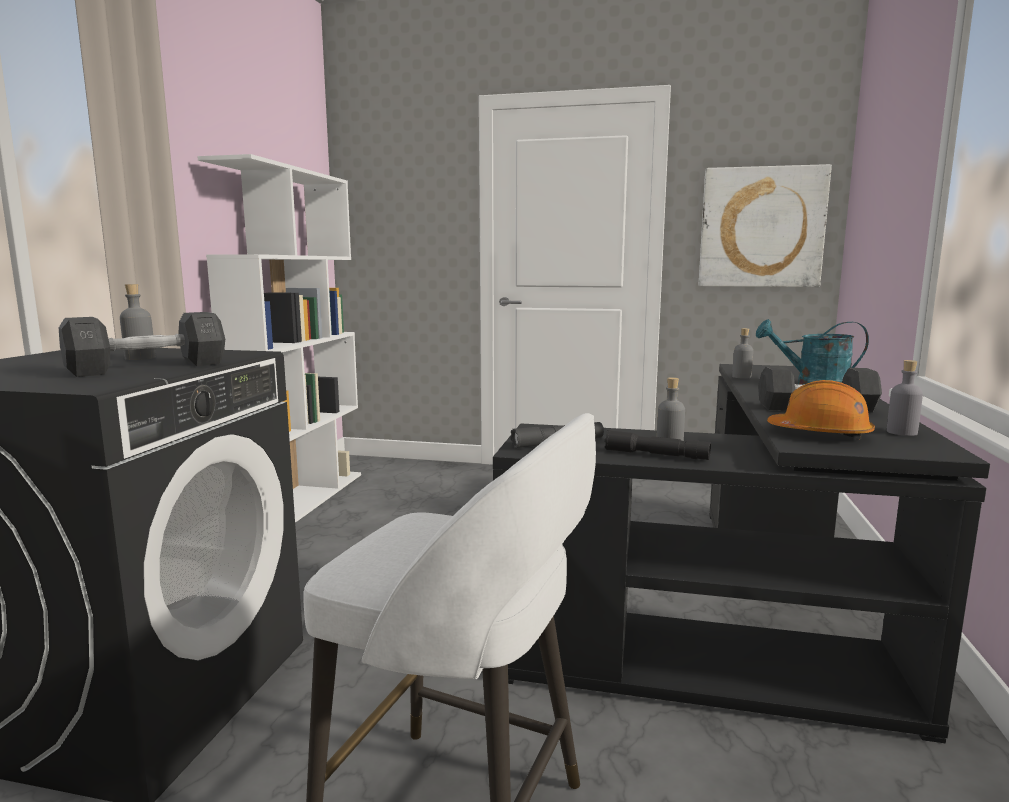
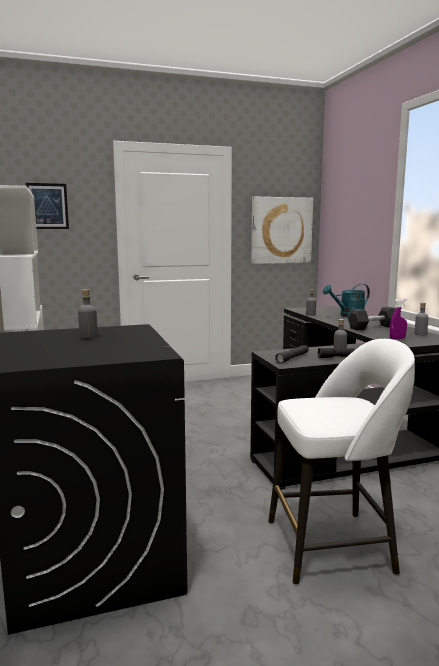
camera: 30 degrees left, 0 degrees up
grey dumbbell [59,312,225,377] -> none
orange hard hat [767,380,875,440] -> purple spray bottle [390,299,407,339]
none -> picture [25,183,69,229]

